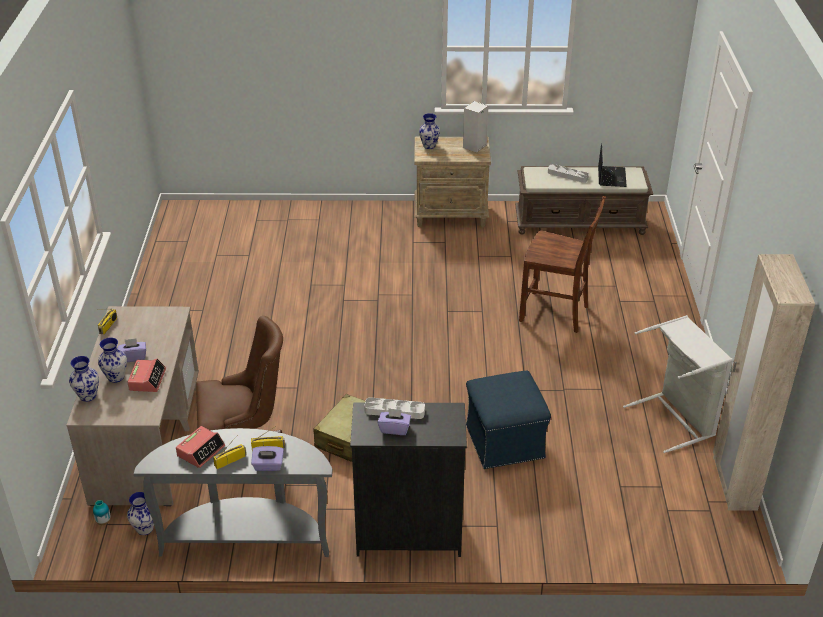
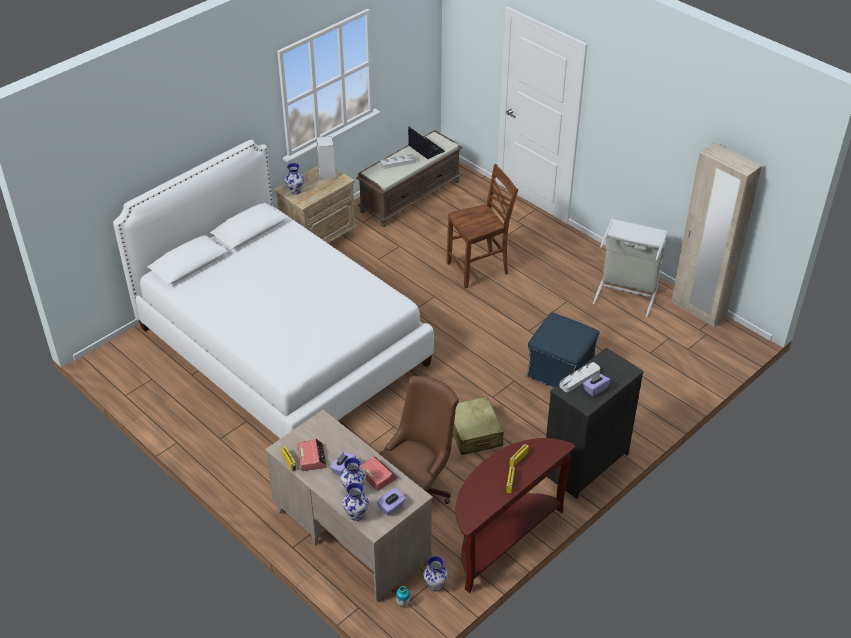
camera: 45 degrees left, 5 degrees up
grey console table [134,428,333,557] -> brown console table [455,438,576,593]
alarm clock [176,426,225,468] -> alarm clock moved to [297,438,327,471]
purple tissue box [251,446,284,471] -> purple tissue box moved to [377,488,406,516]
none -> white bed [113,140,434,439]

